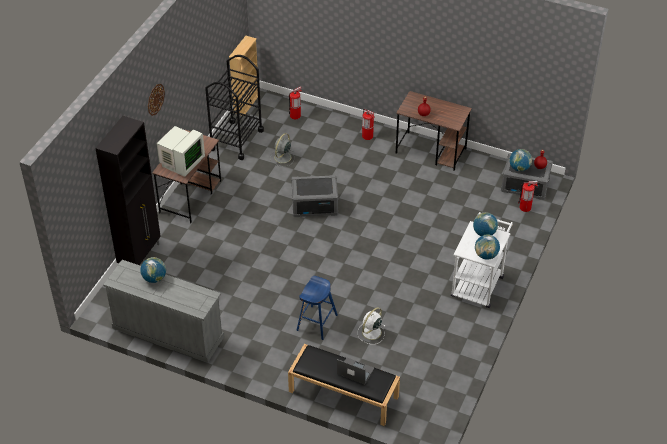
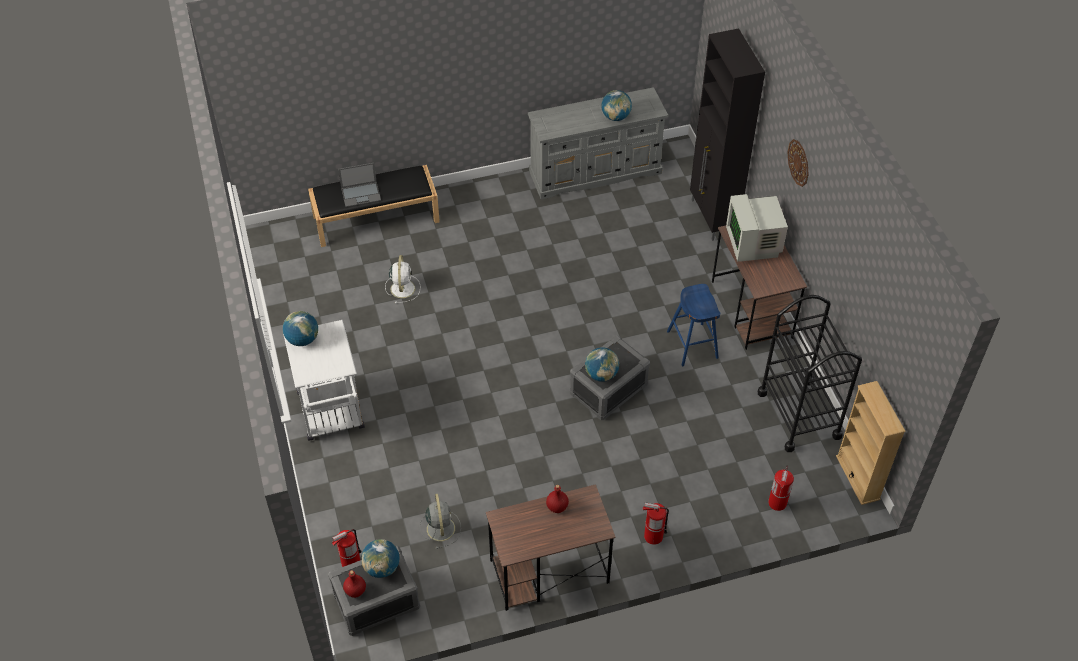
camera: 140 degrees right, 5 degrees up
grey fan [270,133,294,167] -> grey fan moved to [420,494,461,549]
blue stool [297,276,338,340] -> blue stool moved to [667,284,720,366]
globe [473,212,498,236] -> globe moved to [585,347,619,382]

